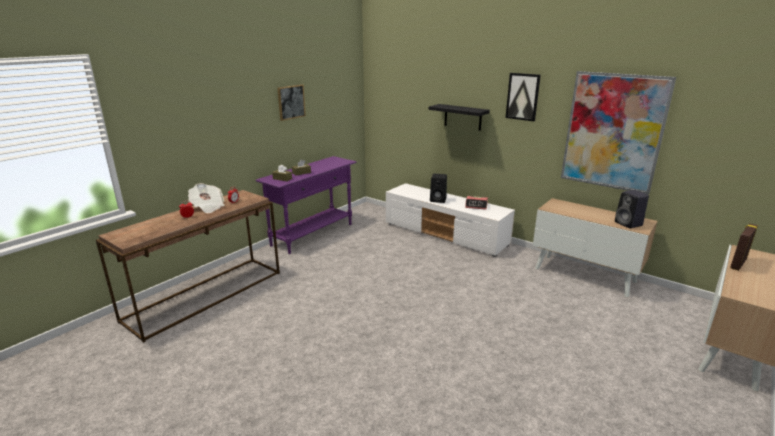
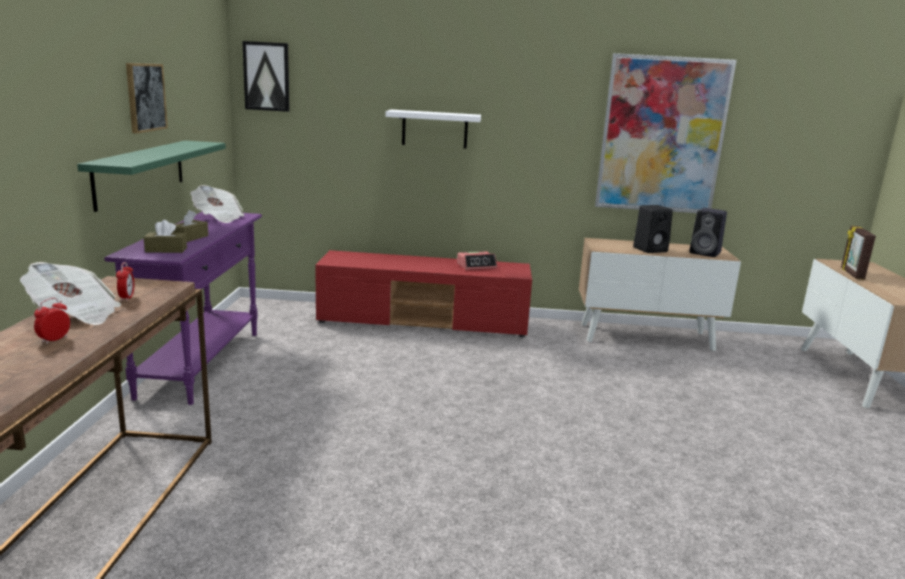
camera: 35 degrees left, 5 degrees down
white tv stand [386,183,515,257] -> red tv stand [315,250,532,337]
black shelf [429,104,490,131] -> white shelf [385,110,481,149]
black speaker [430,174,447,203] -> black speaker moved to [633,205,673,253]
picture [506,73,541,121] -> picture moved to [242,41,290,112]
none -> green shelf [77,141,226,212]
none -> newspaper [190,185,245,223]

